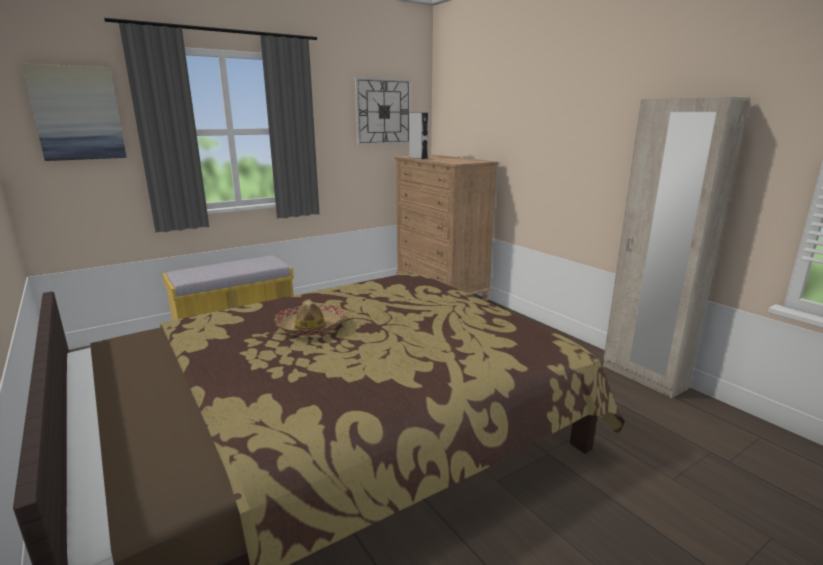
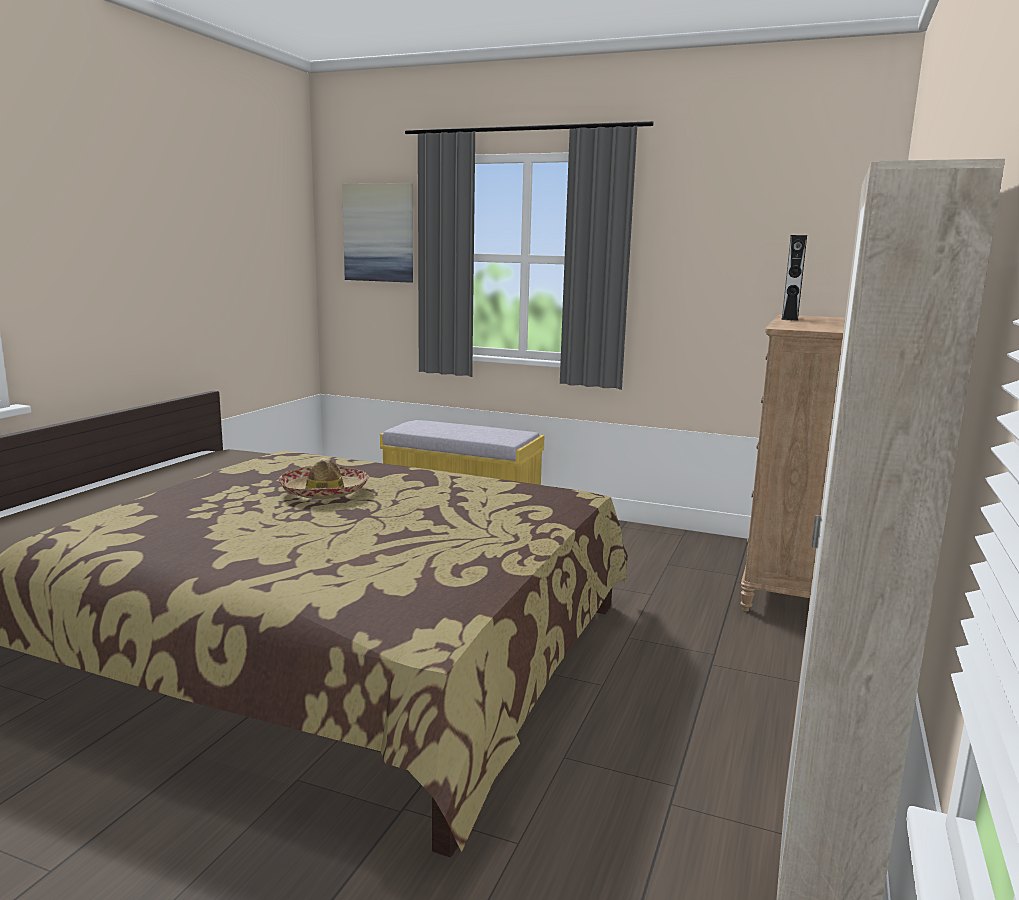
camera: 55 degrees right, 5 degrees down
wall clock [355,77,411,146] -> none

